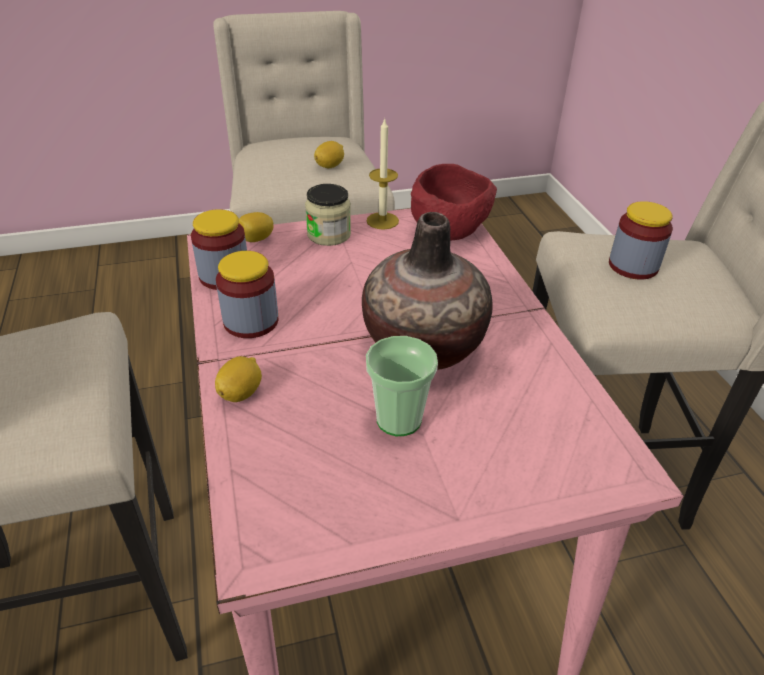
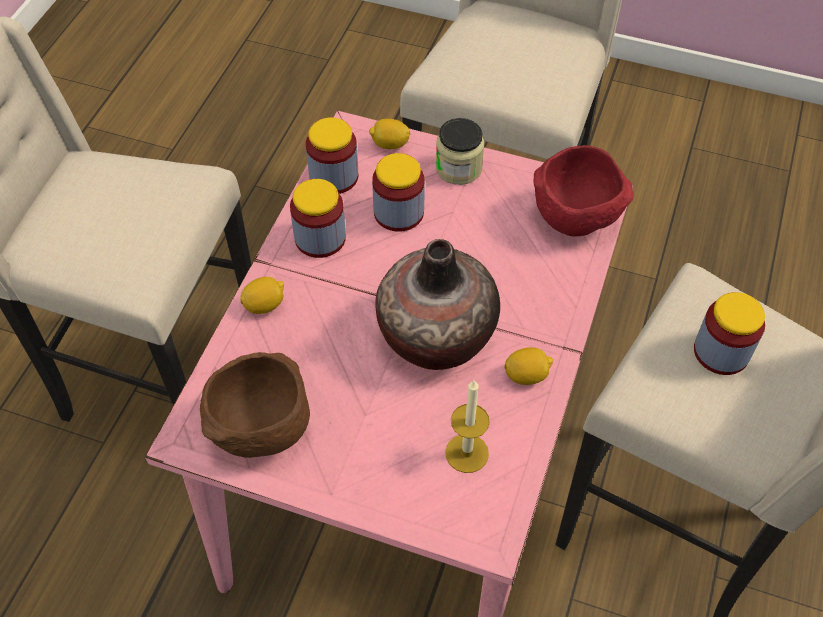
camera: 35 degrees right, 15 degrees up
lemon [314,141,344,168] -> lemon moved to [504,347,553,385]
candle [366,117,399,230] -> candle moved to [445,380,490,473]
cup [366,336,438,436] -> none
none -> brown bowl [200,352,310,458]
none -> jar [372,153,425,232]

